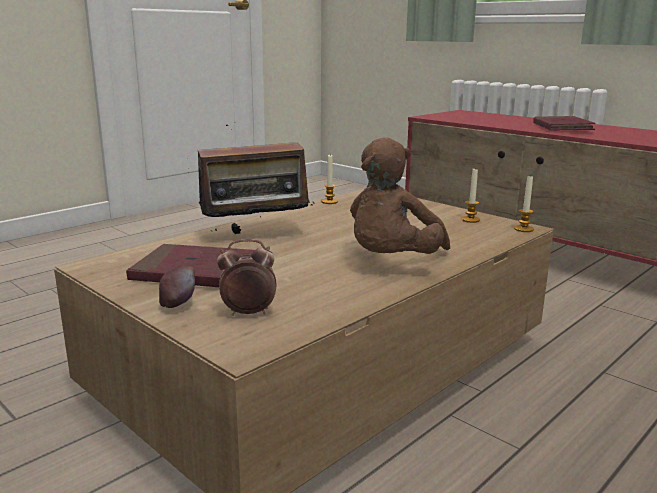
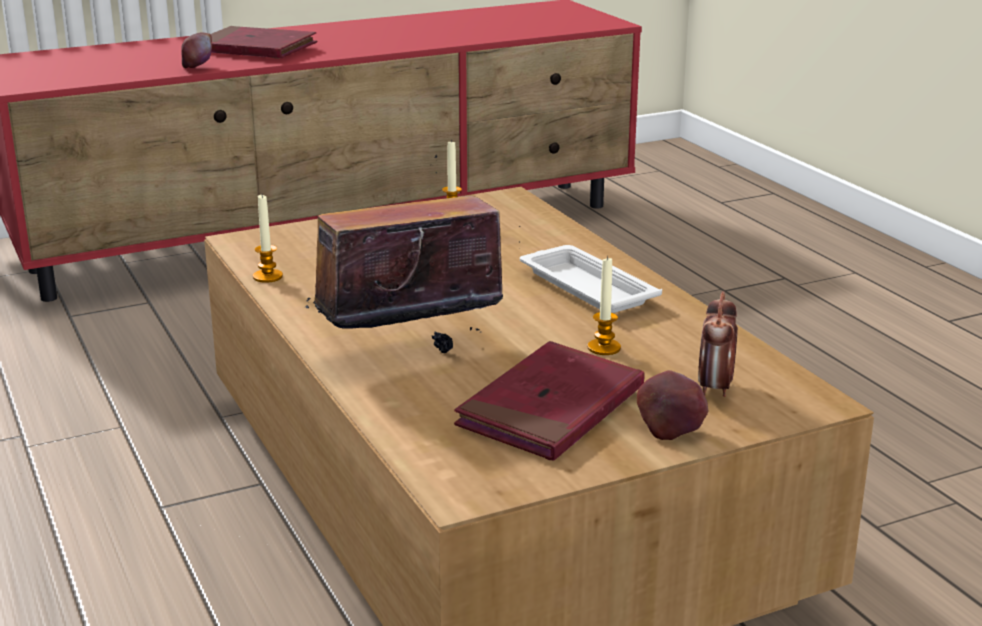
camera: 70 degrees left, 5 degrees up
radio [187,122,314,234] -> radio turned 120 degrees counterclockwise [305,155,521,353]
brown plush toy [350,137,450,254] -> white tray [520,245,662,313]
candle [514,174,534,232] -> candle moved to [588,256,621,355]
none -> apple [181,32,212,68]

